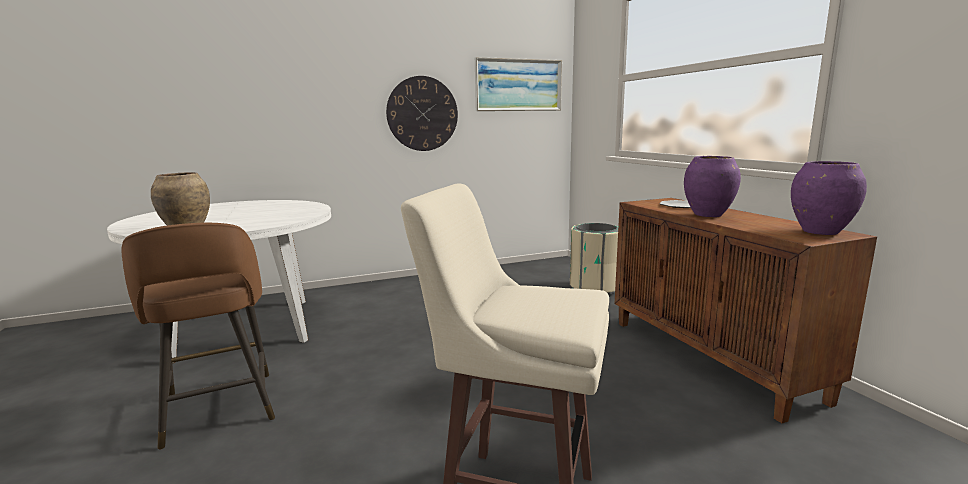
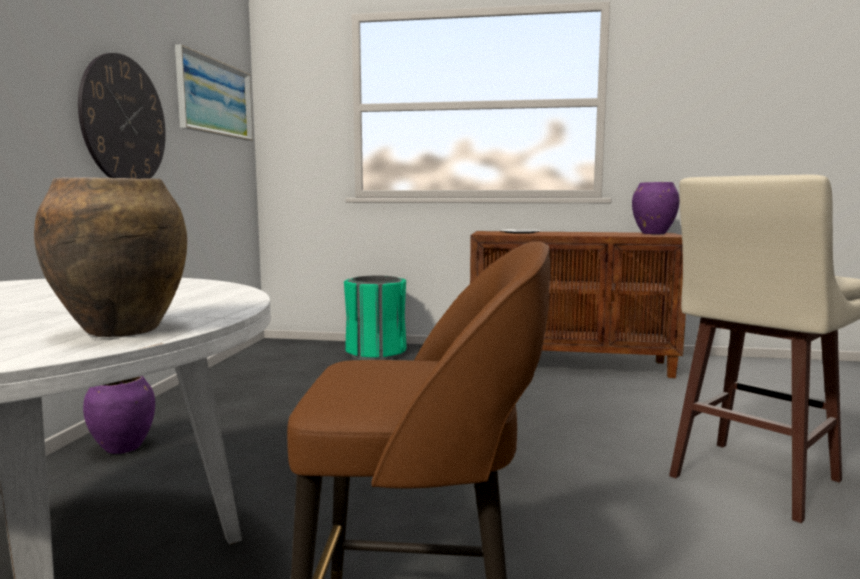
camera: 60 degrees left, 5 degrees down
beige trash can [570,223,618,295] -> green trash can [344,275,407,360]
purple vase [684,156,741,217] -> purple vase moved to [83,376,155,454]

